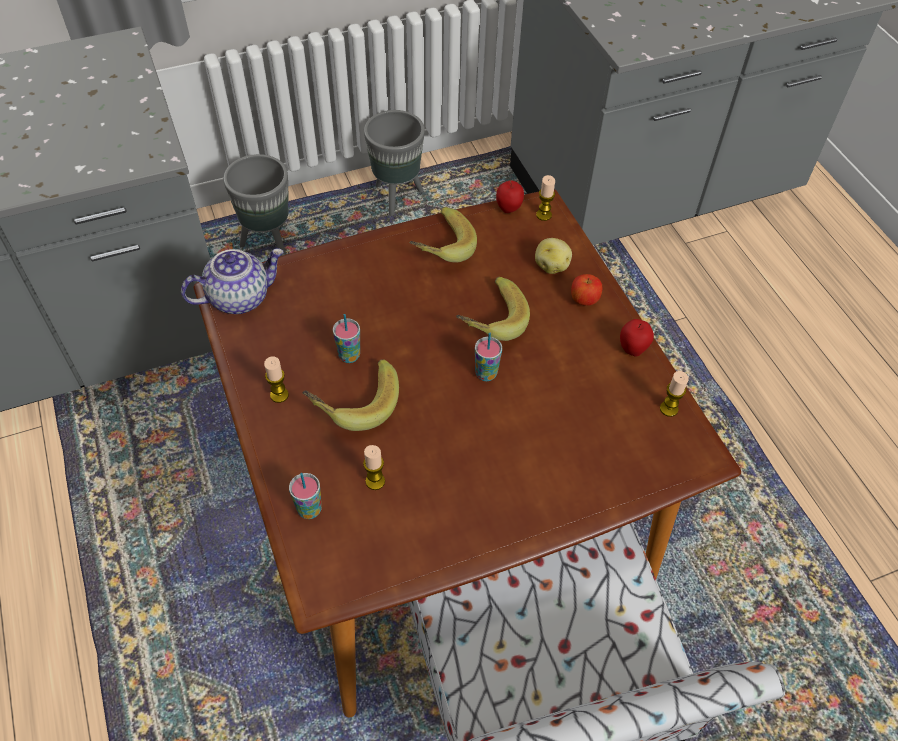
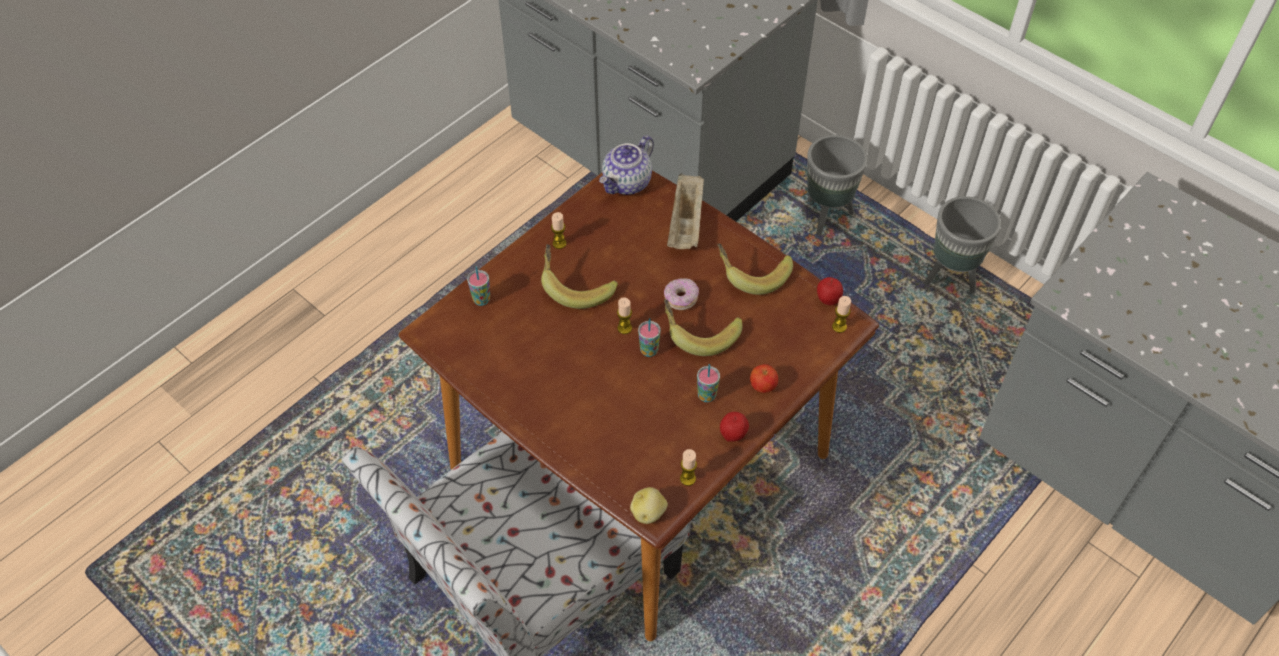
camera: 65 degrees right, 0 degrees up
teapot [181,249,284,314] -> teapot turned 90 degrees clockwise [599,136,654,195]
cup [333,314,360,363] -> cup moved to [697,364,720,402]
candle [363,445,385,490] -> candle moved to [617,297,632,334]
potato [535,238,572,274] -> potato moved to [630,487,668,524]
none -> donut [664,278,699,310]
none -> beige tray [667,173,704,249]

